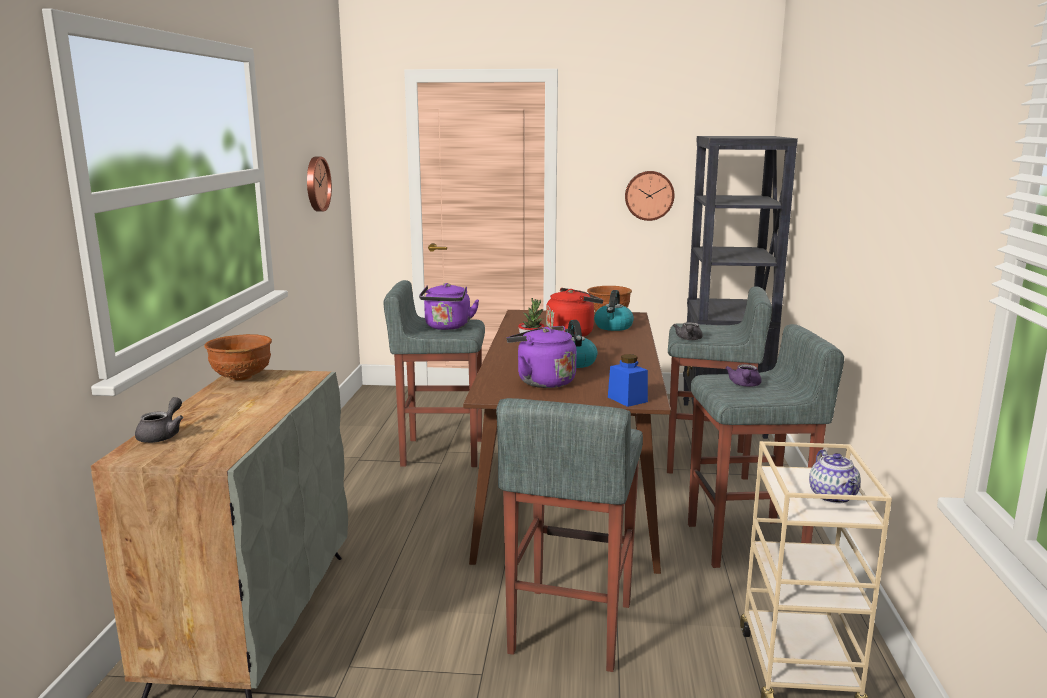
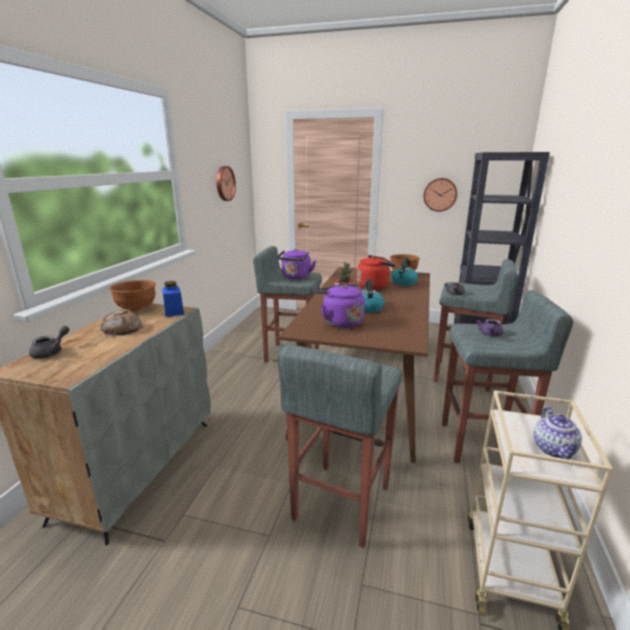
camera: 10 degrees right, 5 degrees up
blue jar [608,354,648,407] -> blue jar moved to [162,281,184,317]
none -> bread [100,311,143,336]

